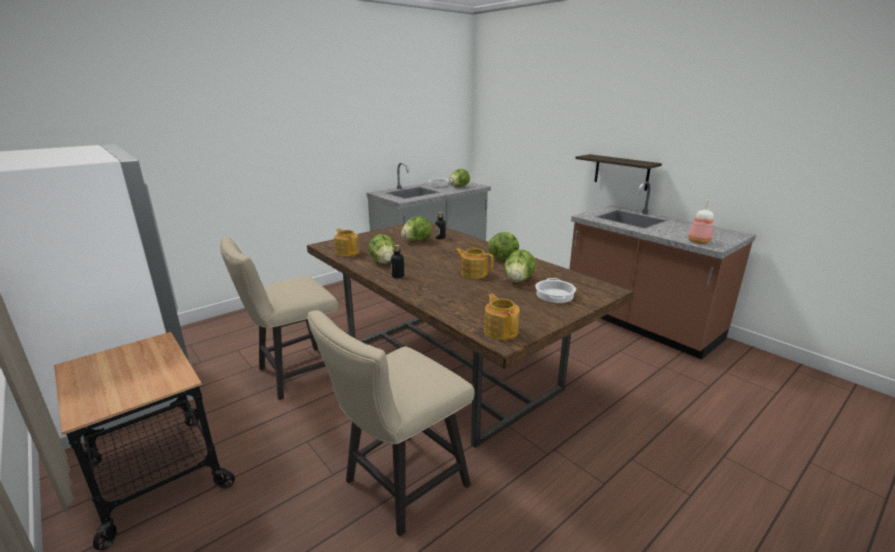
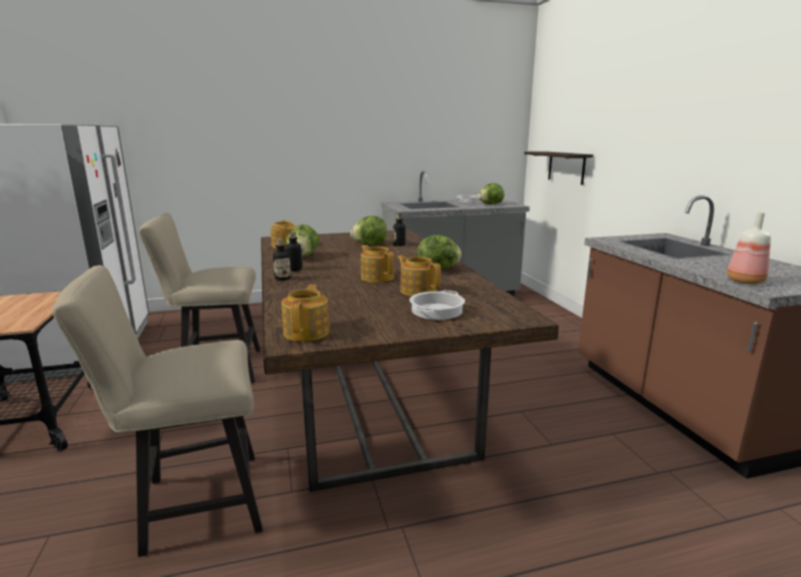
camera: 25 degrees right, 5 degrees down
lettuce [504,250,536,282] -> teapot [397,255,441,296]
shelf [575,154,662,191] -> shelf moved to [524,151,593,185]
none -> bottle [273,238,291,281]

